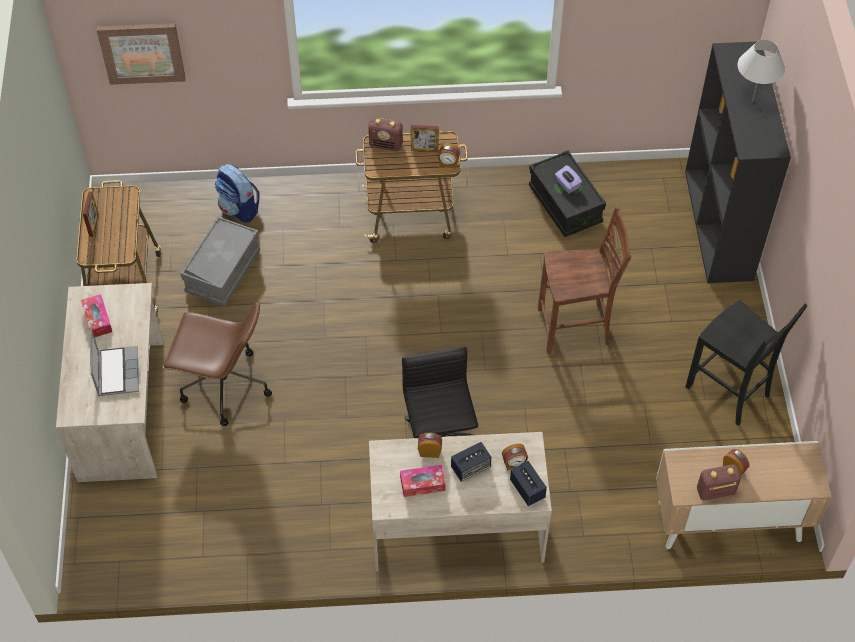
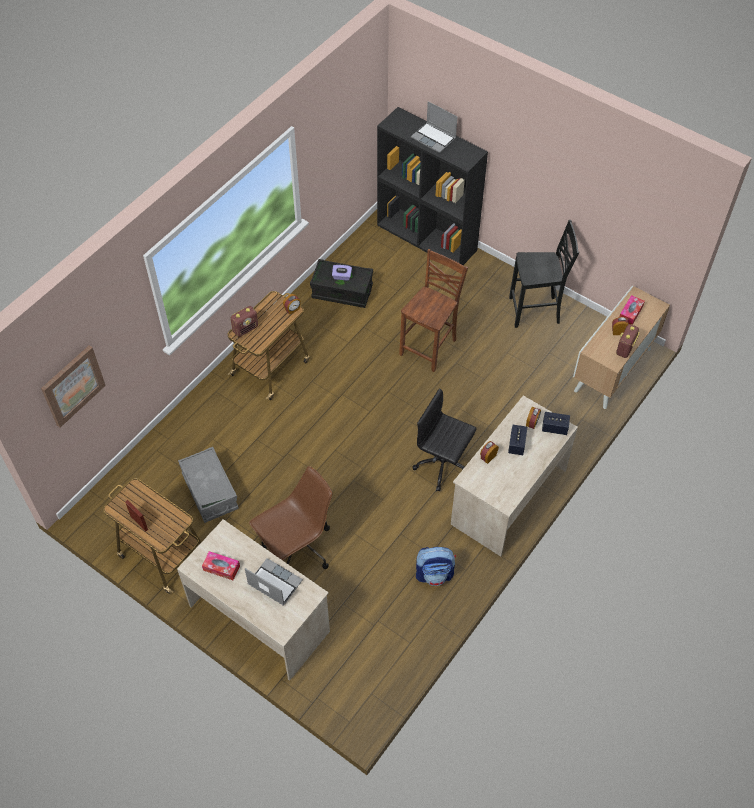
camera: 50 degrees left, 0 degrees up
backpack [215,164,260,223] -> backpack moved to [416,547,456,586]
tissue box [400,465,446,497] -> tissue box moved to [619,295,645,325]
picture frame [411,125,439,152] -> none
white table lamp [737,39,785,101] -> laptop [411,101,457,153]

